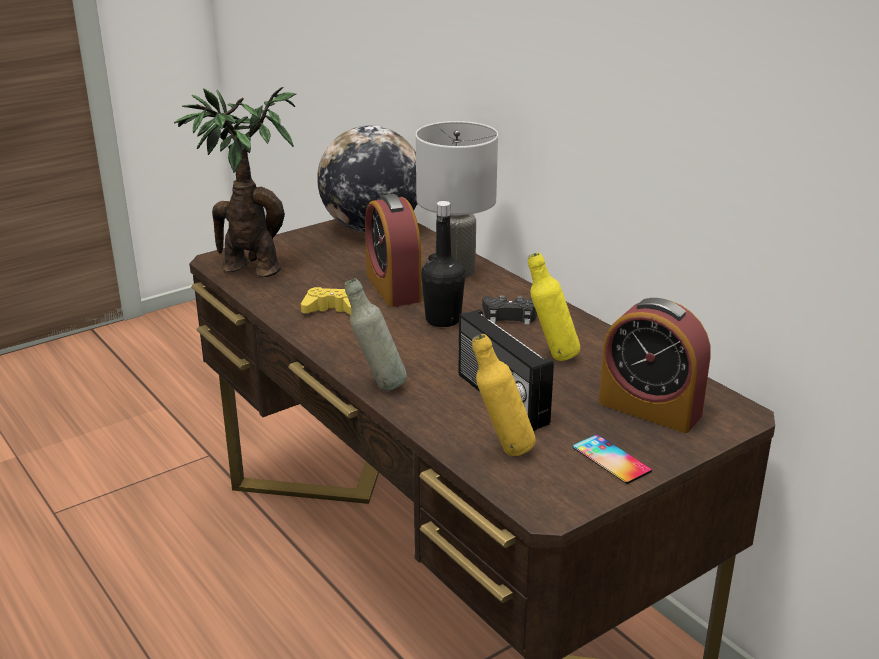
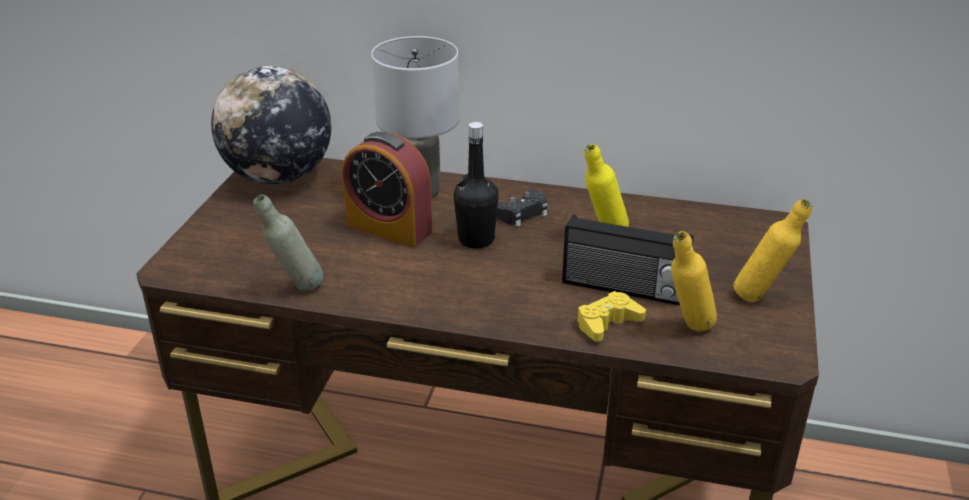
camera: 40 degrees left, 5 degrees up
potted plant [174,87,296,277] -> none
yellow game controller [301,287,352,315] -> yellow game controller moved to [577,291,646,341]
grey bottle [345,278,407,391] -> grey bottle moved to [253,194,323,291]
phone [573,434,652,484] -> yellow bottle [733,199,813,302]
alarm clock [599,298,711,433] -> none

